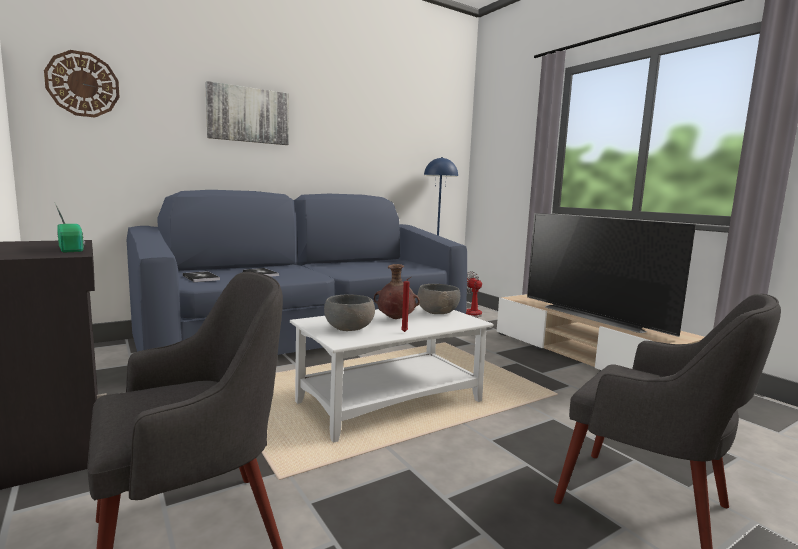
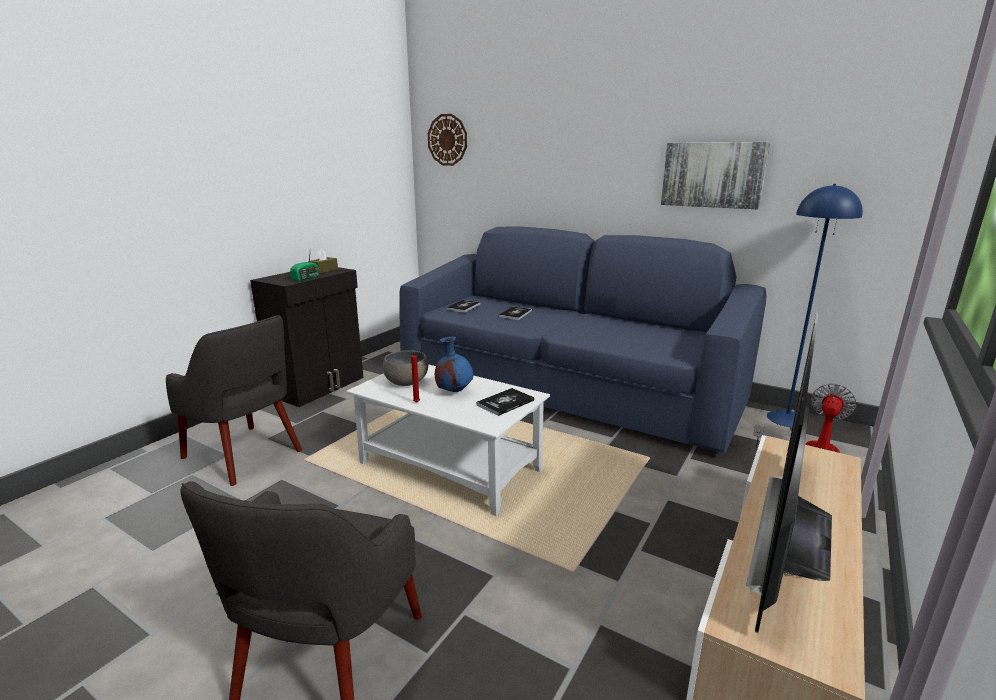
camera: 65 degrees right, 10 degrees up
picture [205,81,289,145] -> picture moved to [661,142,770,209]
brown vase [374,264,420,319] -> blue vase [435,337,473,392]
grey bowl [418,284,460,314] -> book [476,388,534,416]
none -> brown tissue box [308,249,338,274]

